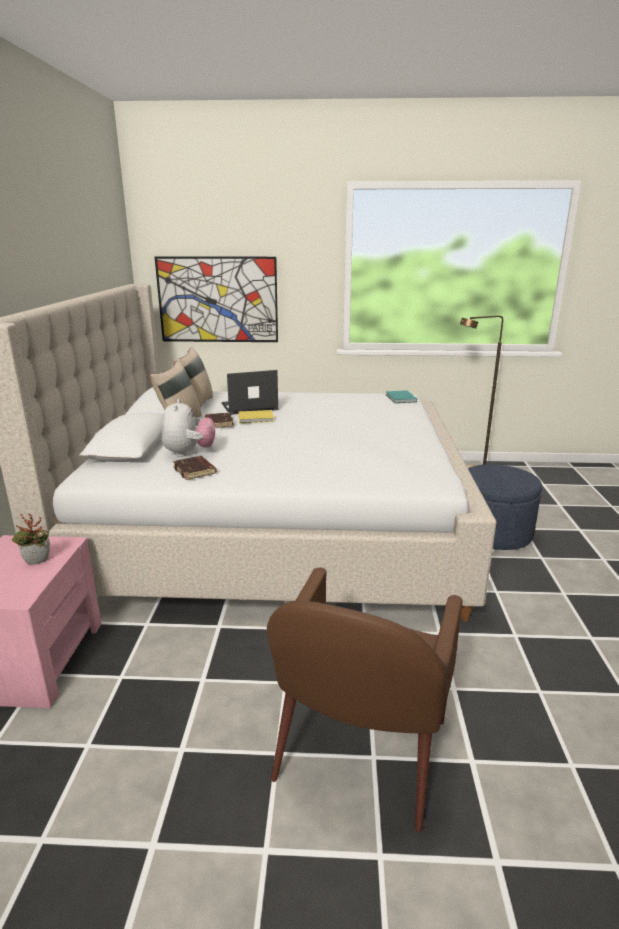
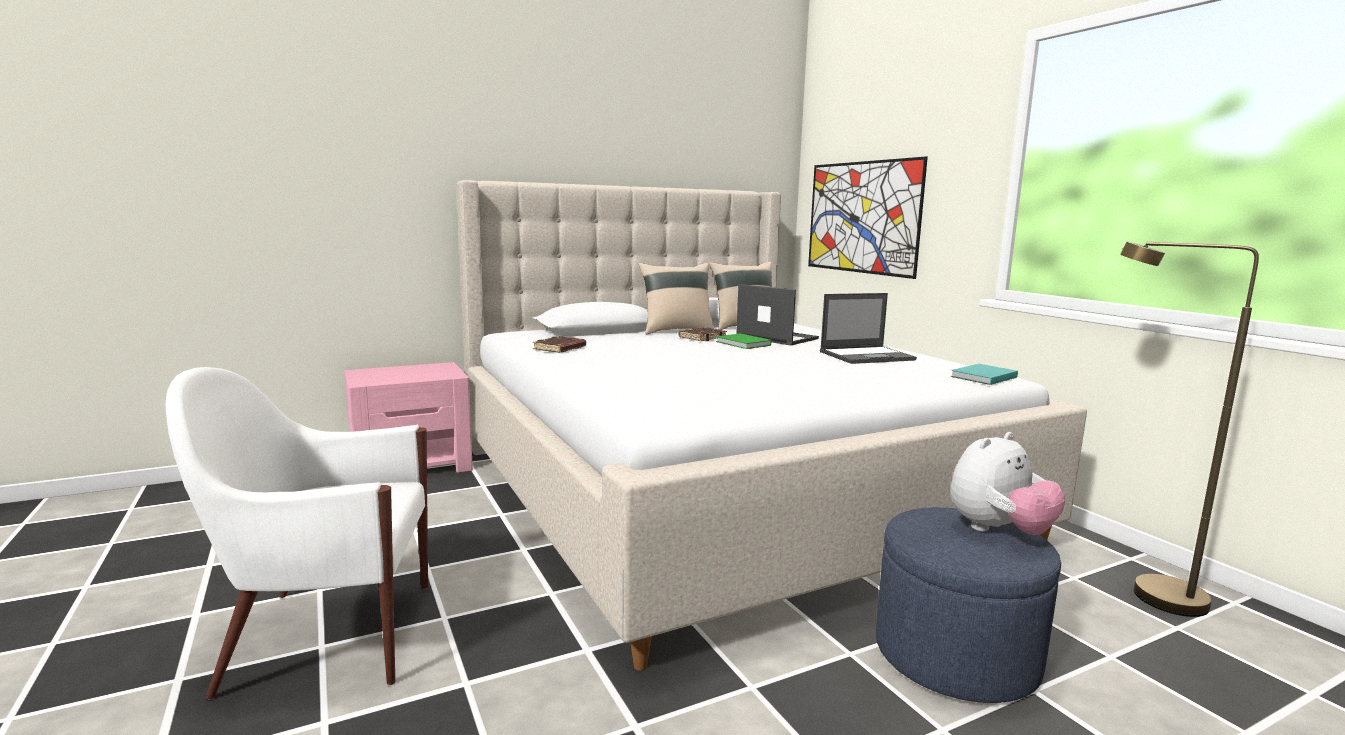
camera: 60 degrees right, 10 degrees down
potted plant [12,513,50,565] -> none
plush toy [162,399,215,457] -> plush toy moved to [950,432,1065,535]
yellow book [239,410,274,423] -> green book [716,333,771,349]
brown armchair [267,567,463,832] -> white armchair [166,367,428,700]
none -> laptop [820,293,917,364]

